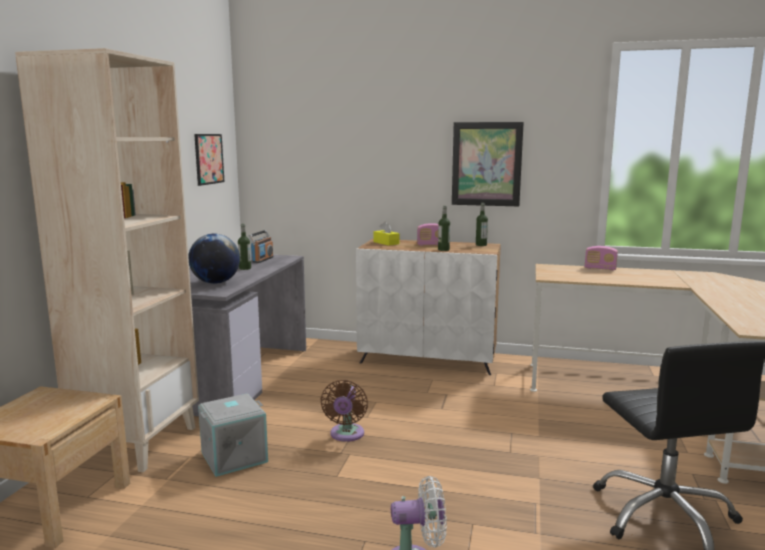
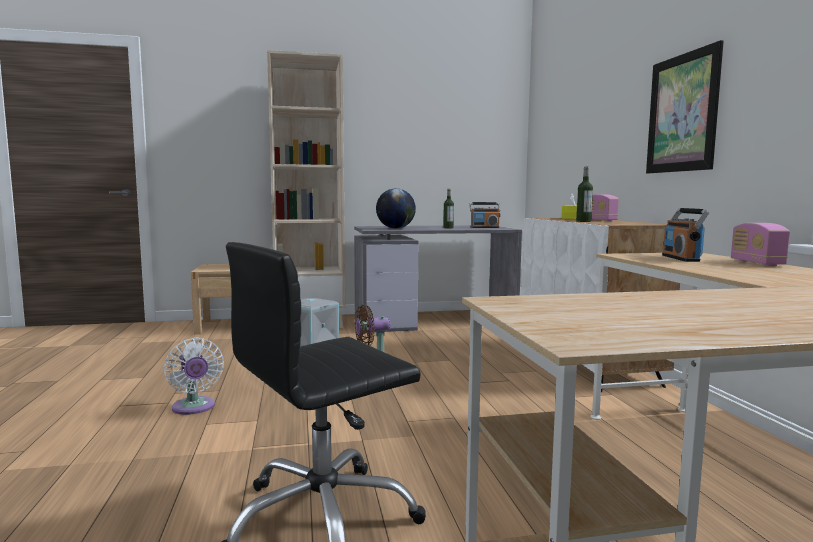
camera: 65 degrees right, 5 degrees down
picture [194,134,224,186] -> none
bottle [476,203,488,246] -> none
none -> radio [662,208,709,262]

